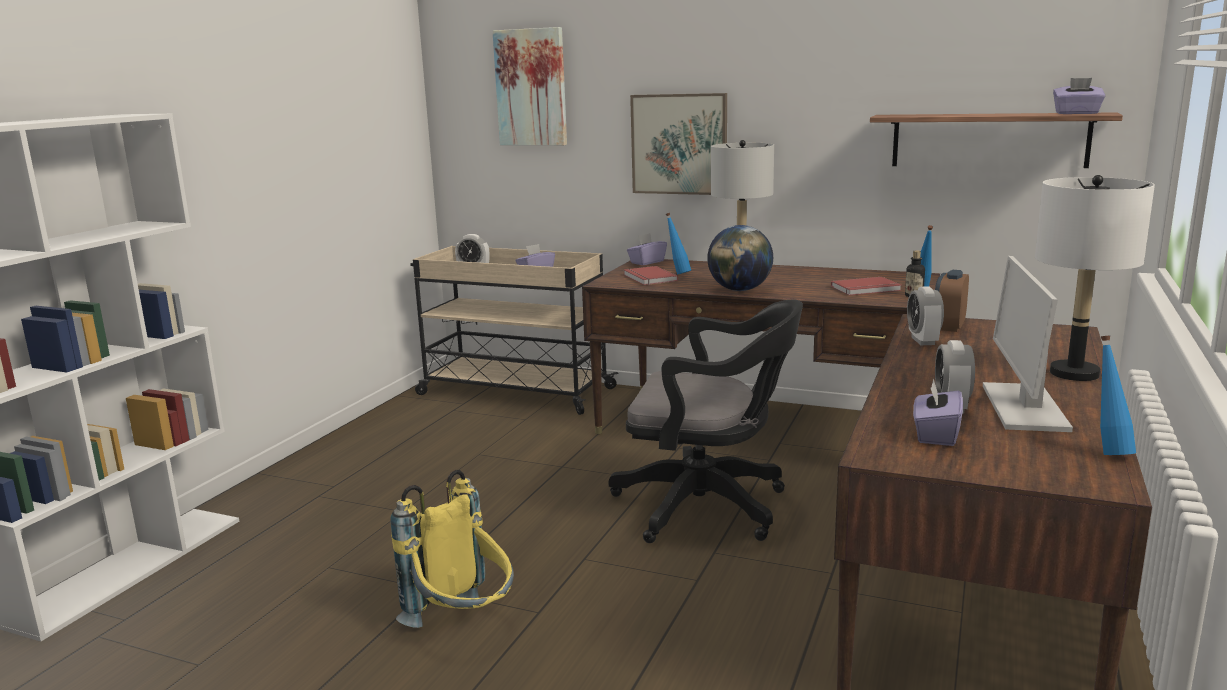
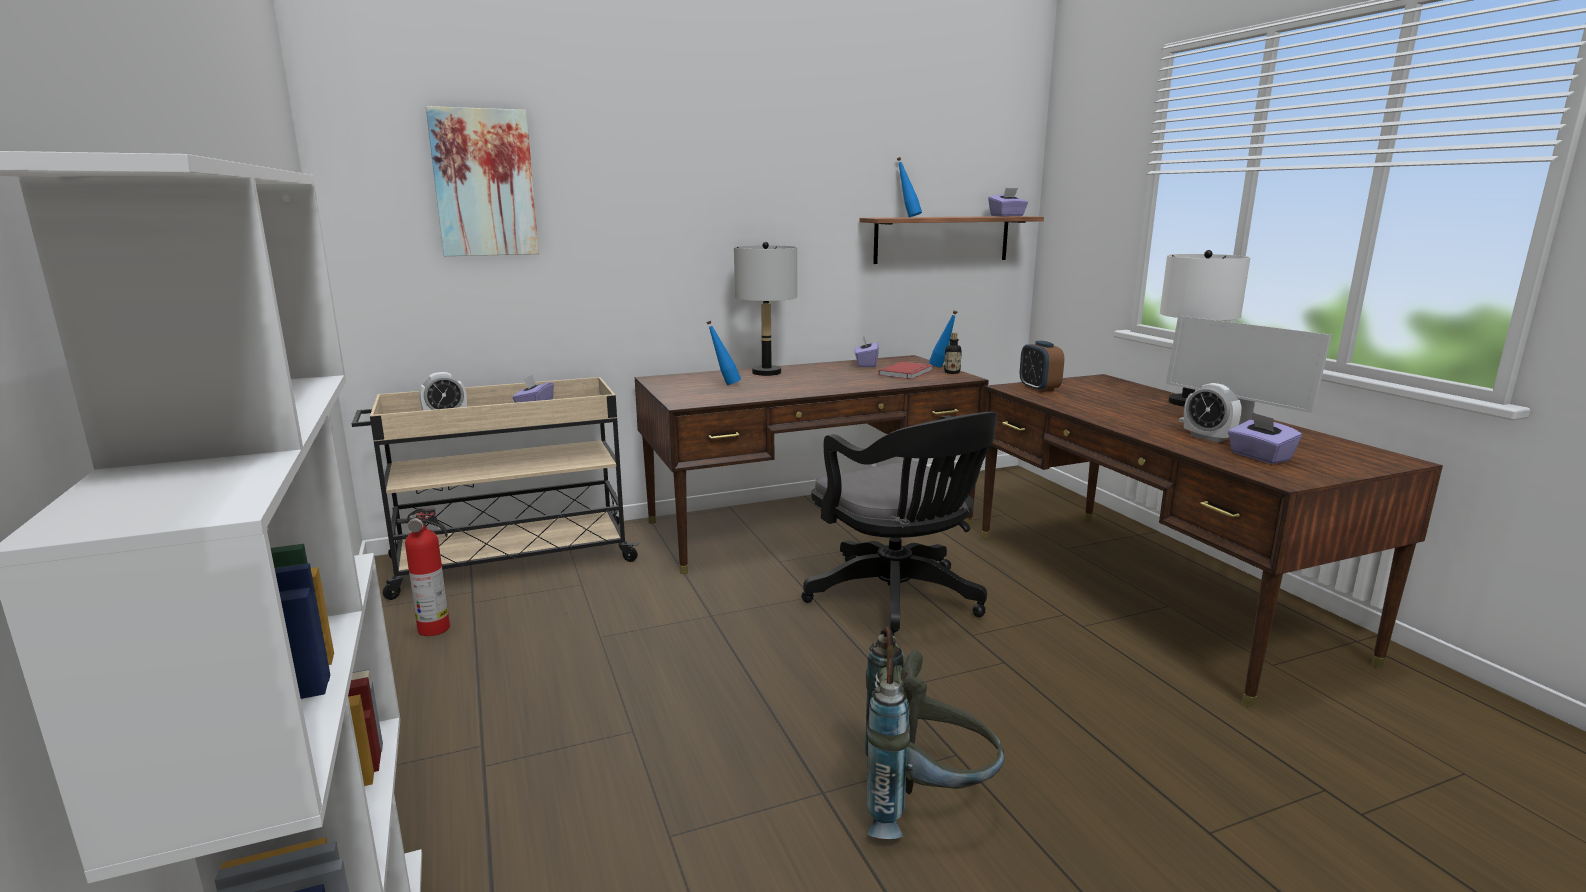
camera: 45 degrees left, 0 degrees up
yellow backpack [390,470,514,628] -> grey backpack [865,626,1004,839]
black office chair [609,299,803,543] -> black office chair turned 90 degrees clockwise [801,412,998,636]
red book [624,266,678,285] -> none
purple tissue box [627,233,667,265] -> purple tissue box moved to [855,336,879,367]
picture [630,93,727,195] -> none
globe [707,225,773,291] -> none
alarm clock [907,286,944,345] -> none
blue bottle [1100,336,1136,455] -> blue bottle moved to [897,157,922,217]
none -> fire extinguisher [397,508,450,636]

